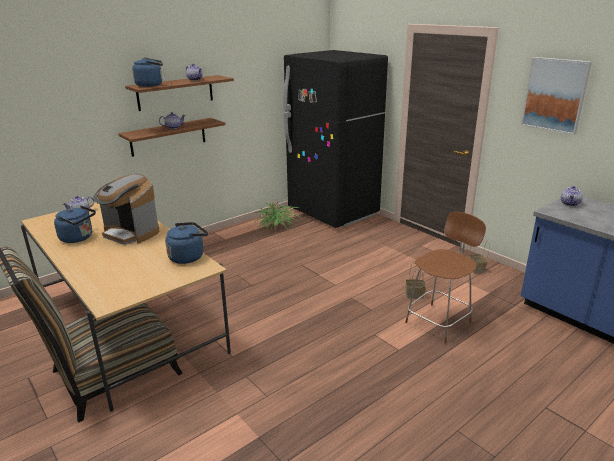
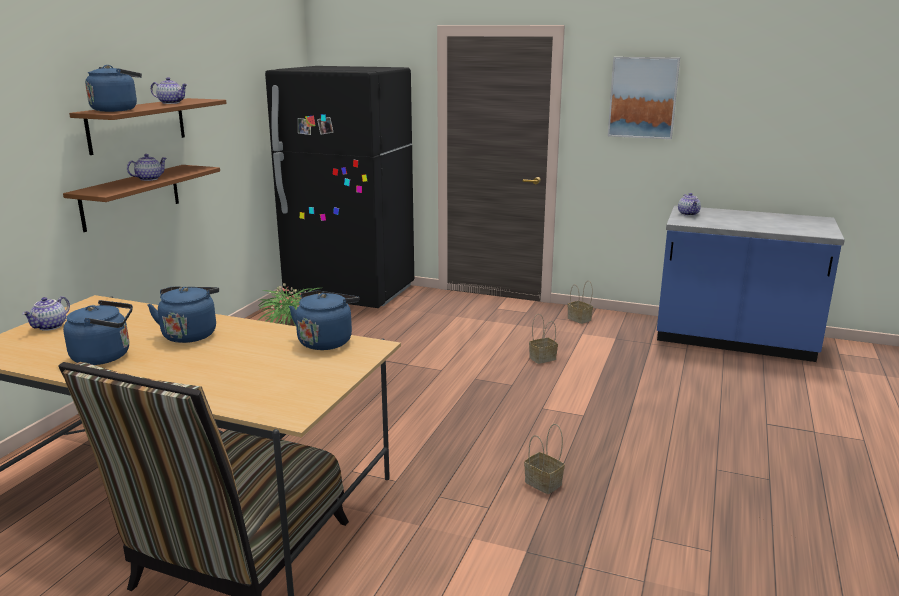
camera: 30 degrees left, 5 degrees down
coffee machine [93,174,159,245] -> blue kettle [147,287,219,343]
brown stool [405,212,486,344] -> none
none -> basket [524,424,565,494]

